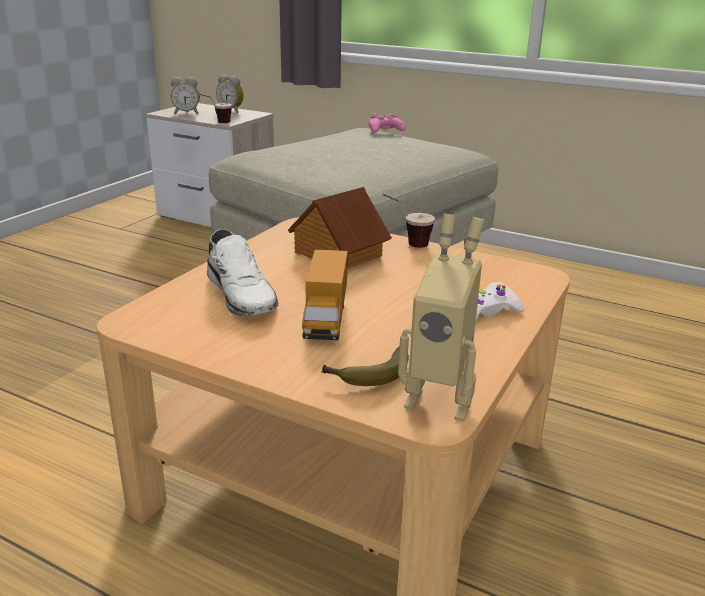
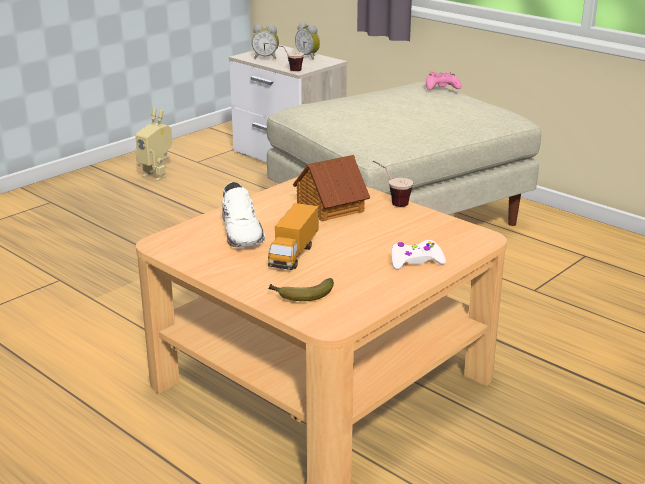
camera: 15 degrees right, 0 degrees up
toy robot [398,214,485,422] -> toy robot moved to [135,108,172,181]

